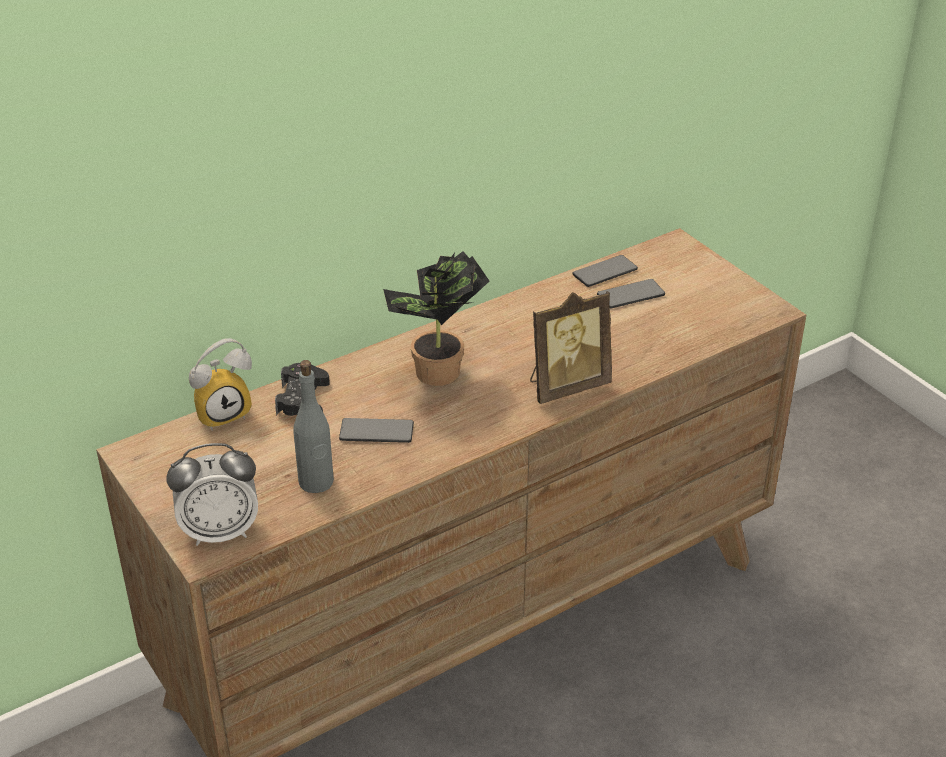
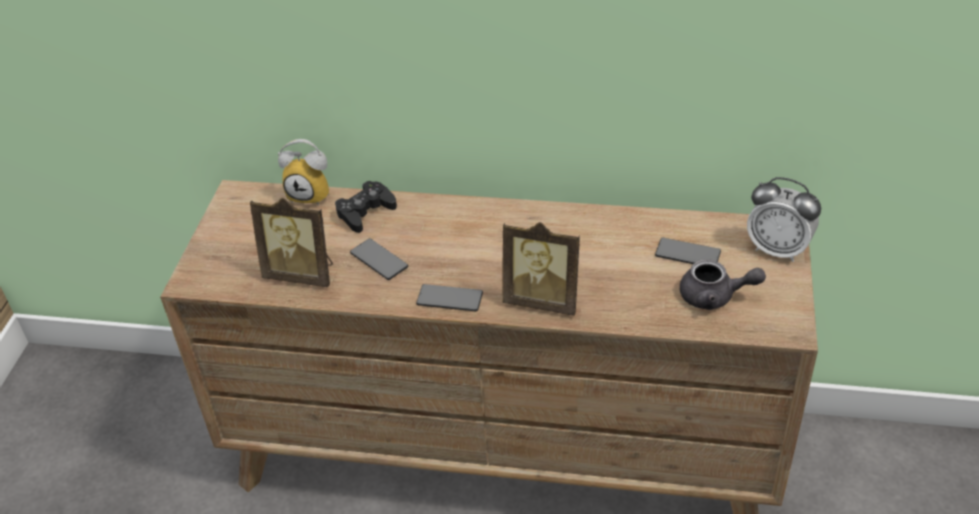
camera: 45 degrees right, 5 degrees up
alarm clock [166,443,258,546] -> alarm clock moved to [747,177,821,262]
grey bottle [293,360,334,493] -> picture frame [250,198,333,287]
potted plant [383,252,489,386] -> none
phone [573,255,638,287] -> phone moved to [416,284,483,311]
none -> grey teapot [680,259,766,310]

